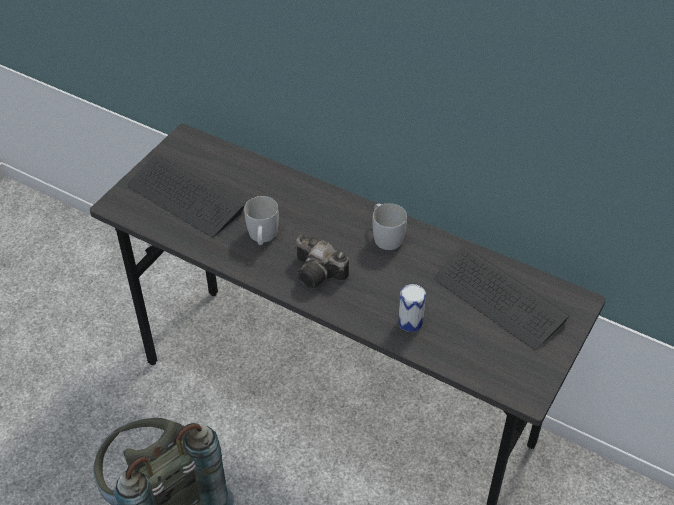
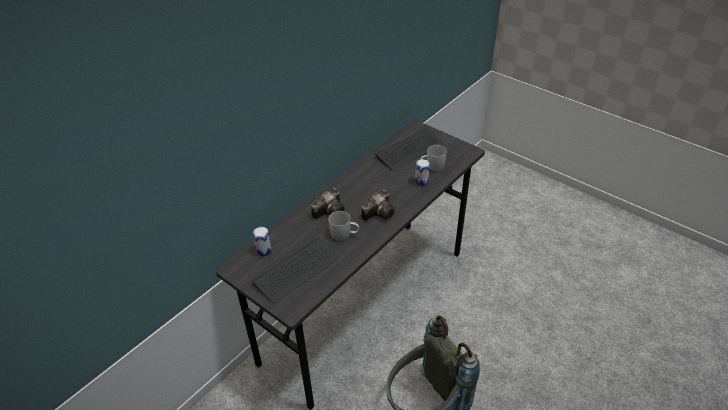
camera: 80 degrees left, 5 degrees down
white mug [373,203,407,250] -> white mug moved to [420,145,447,171]
none -> can [253,227,272,257]
none -> camera [311,187,345,219]

